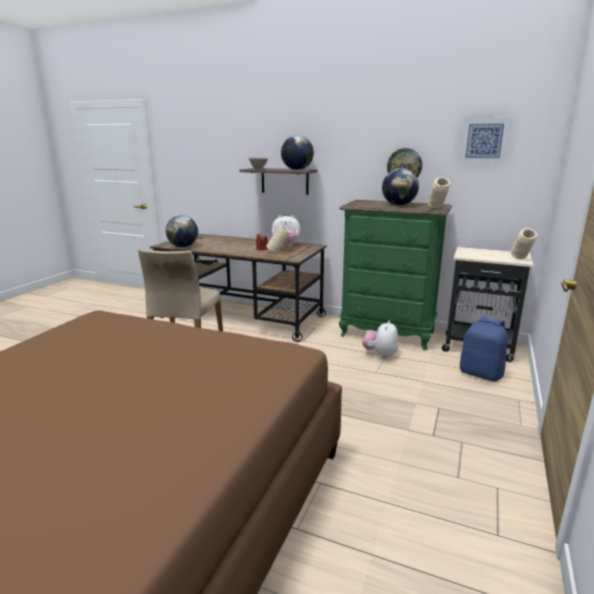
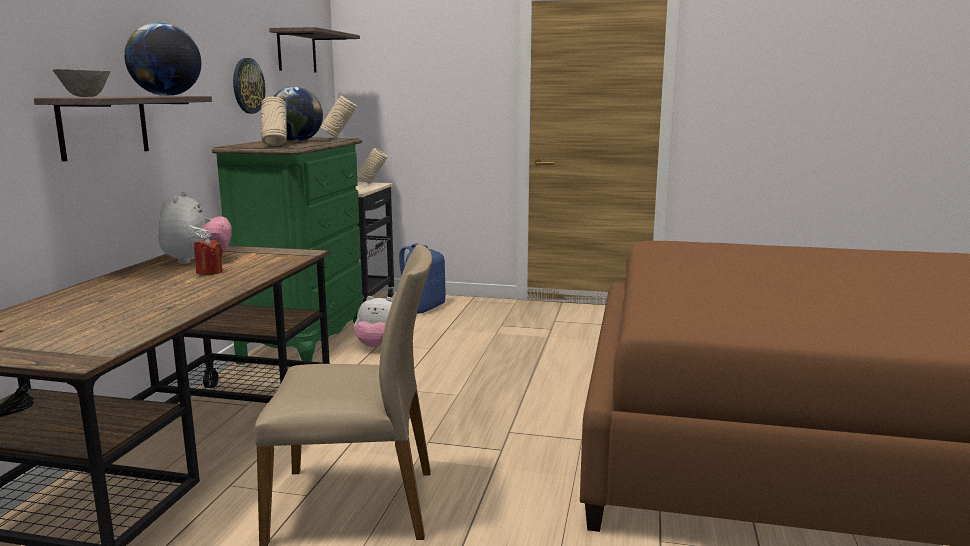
camera: 100 degrees left, 5 degrees down
globe [166,215,198,247] -> none
beige vase [266,225,291,253] -> beige vase moved to [261,97,287,146]
picture [459,117,512,164] -> shelf [269,27,360,72]

